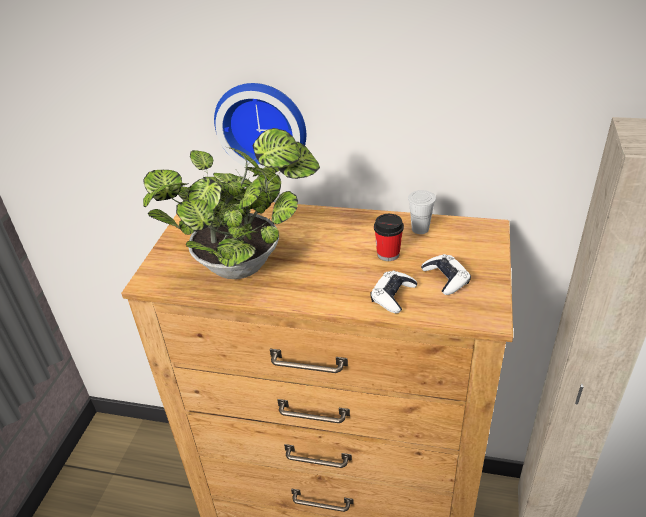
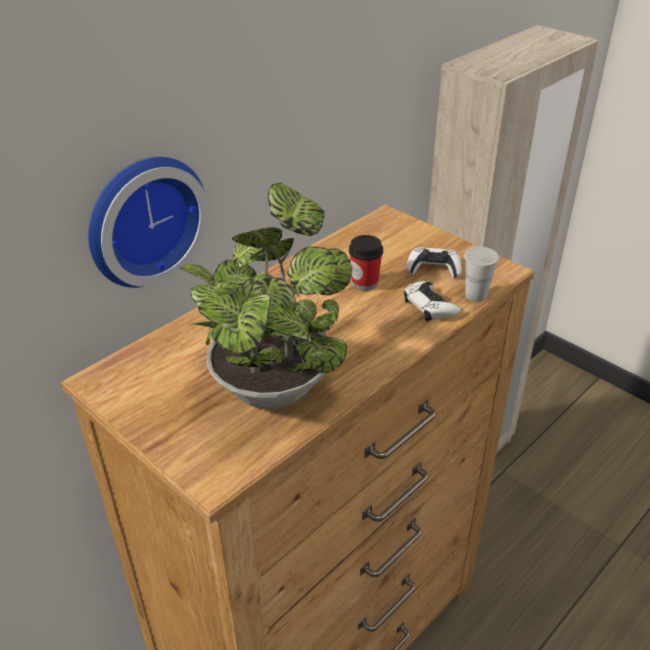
camera: 60 degrees left, 0 degrees up
white cup [408,190,436,234] -> white cup moved to [464,247,500,302]

